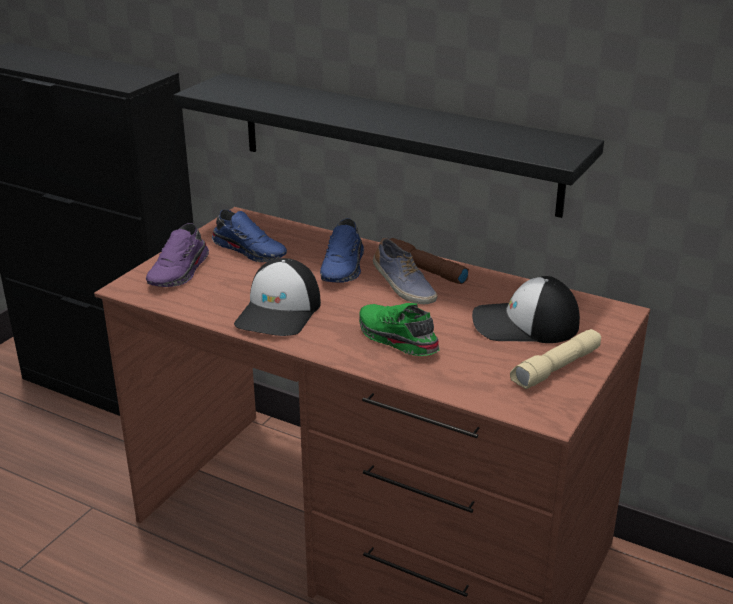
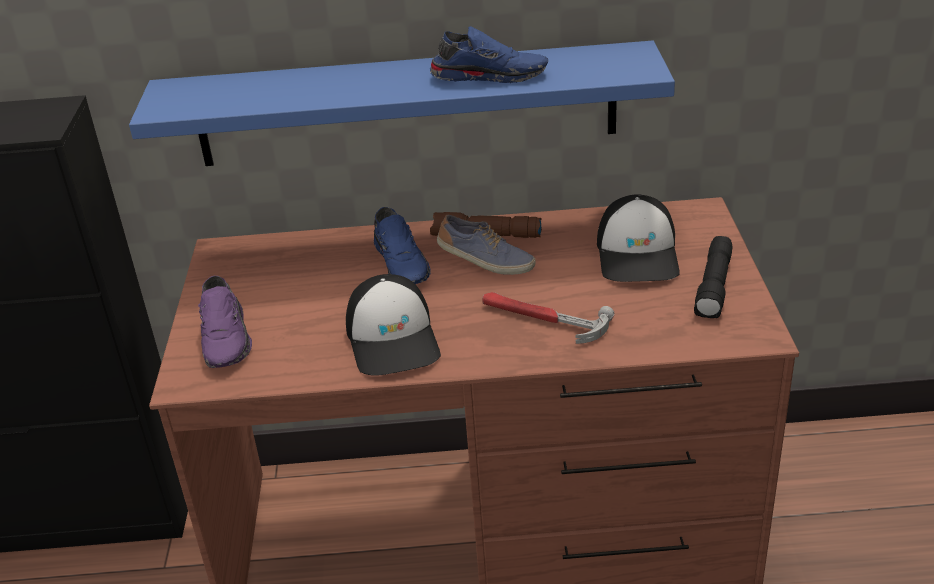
camera: 30 degrees left, 5 degrees up
black shelf [174,73,604,218] -> blue shelf [129,40,675,166]
blue shoe [212,209,287,262] -> blue shoe moved to [430,26,548,83]
green shoe [359,303,440,356] -> hammer [482,292,614,344]
cap [472,276,580,343] -> cap turned 60 degrees counterclockwise [597,195,680,282]
beige flashlight [510,329,601,389] -> black flashlight [694,236,733,318]

